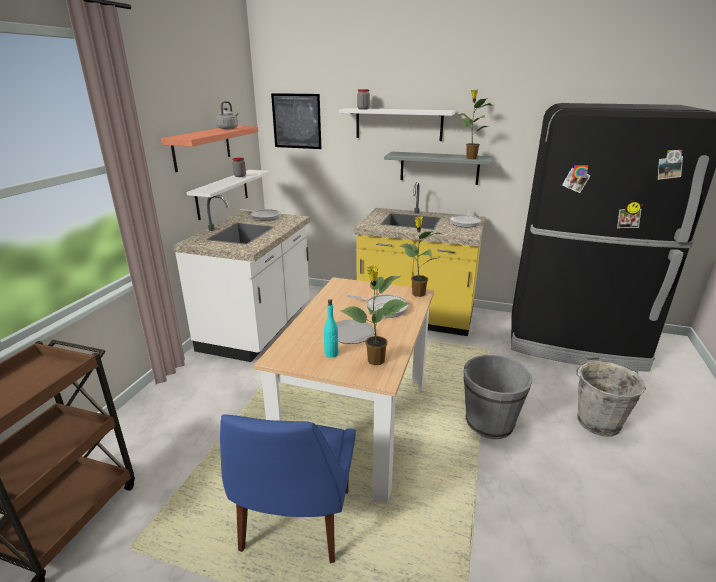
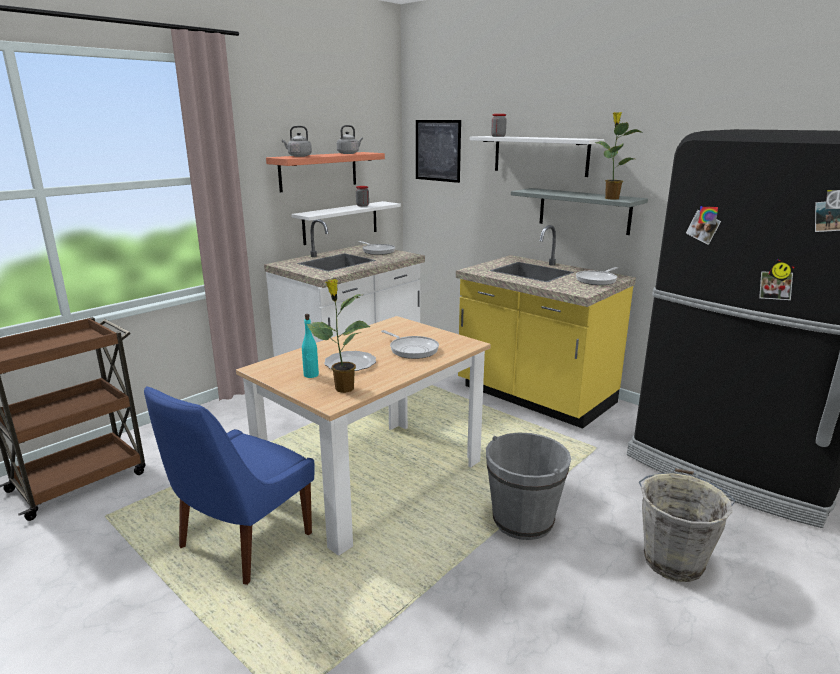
camera: 25 degrees right, 5 degrees down
potted plant [400,216,441,297] -> none
none -> grey kettle [282,126,312,157]

